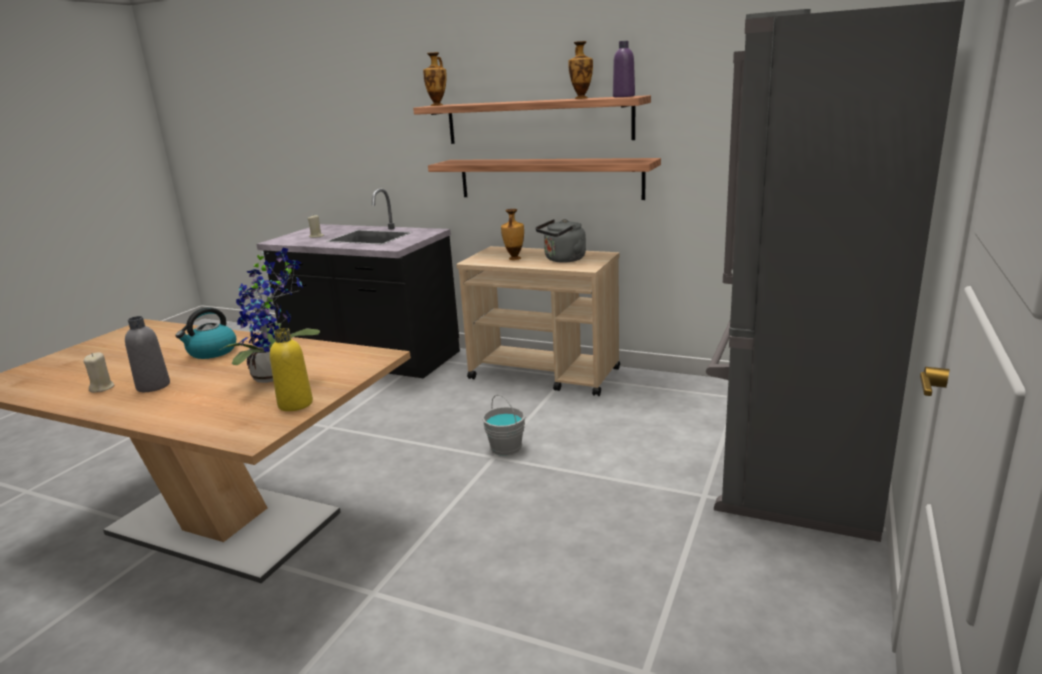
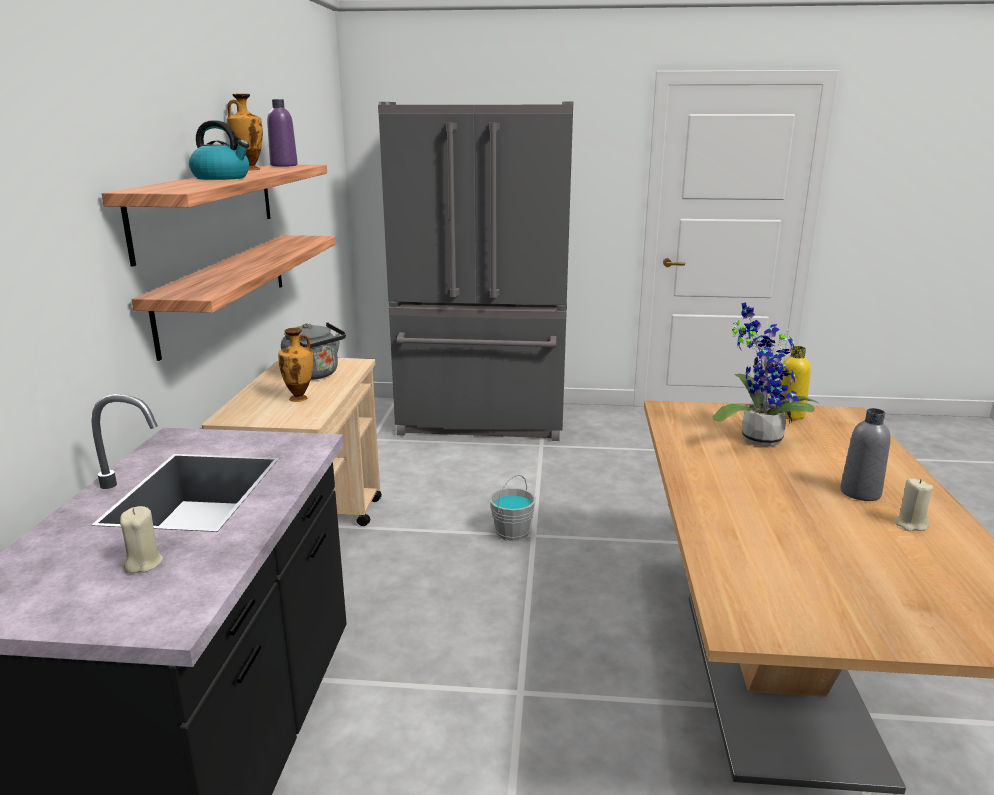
camera: 110 degrees left, 0 degrees up
kettle [176,307,236,359] -> kettle moved to [189,120,249,180]
vase [423,52,447,106] -> none

